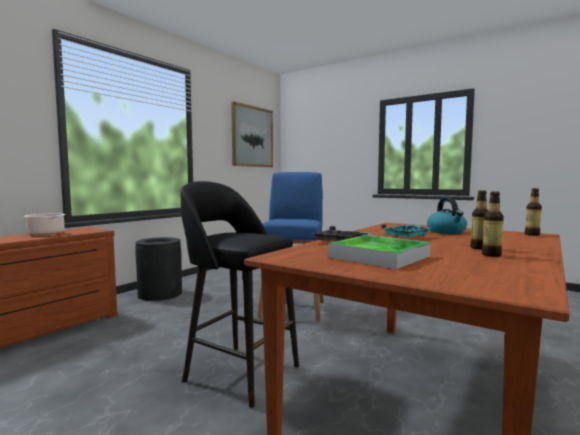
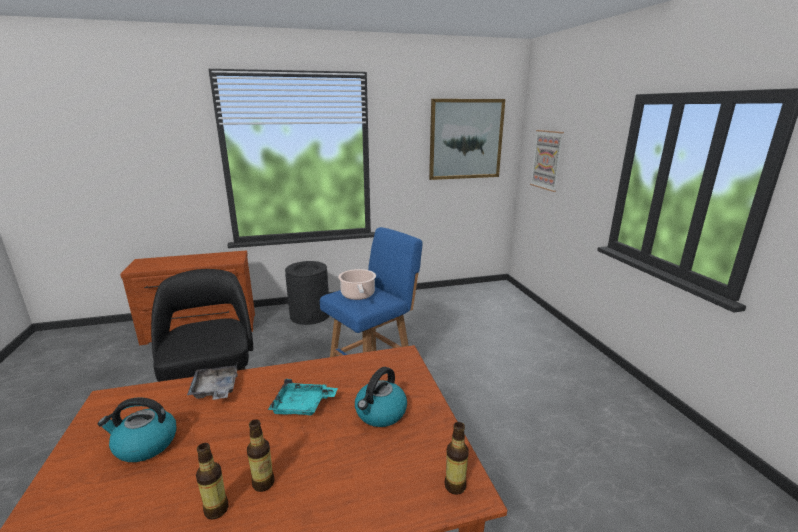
camera: 40 degrees right, 15 degrees up
cooking pot [24,214,66,235] -> cooking pot moved to [338,269,376,300]
tray [328,235,430,269] -> kettle [98,397,177,462]
none -> picture [530,130,564,192]

